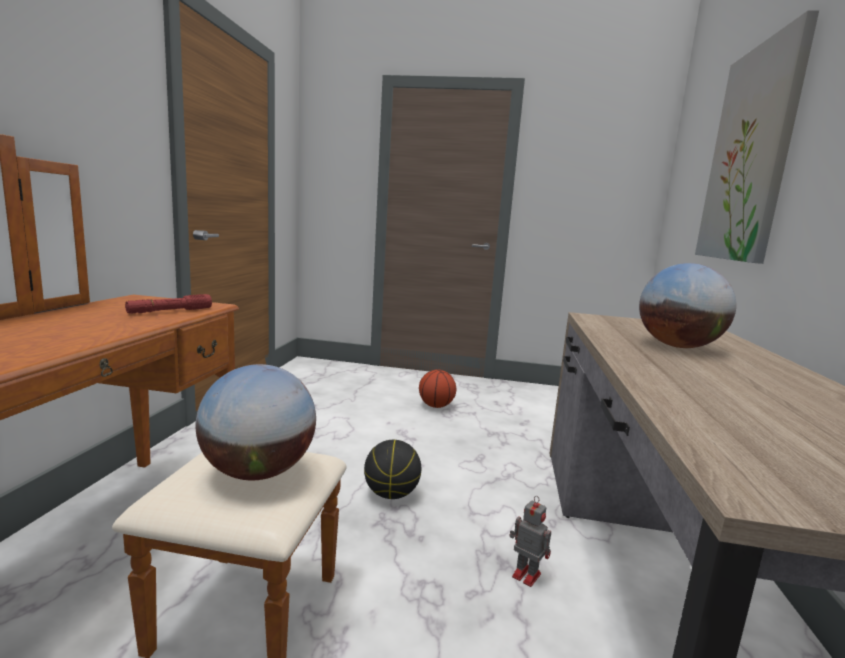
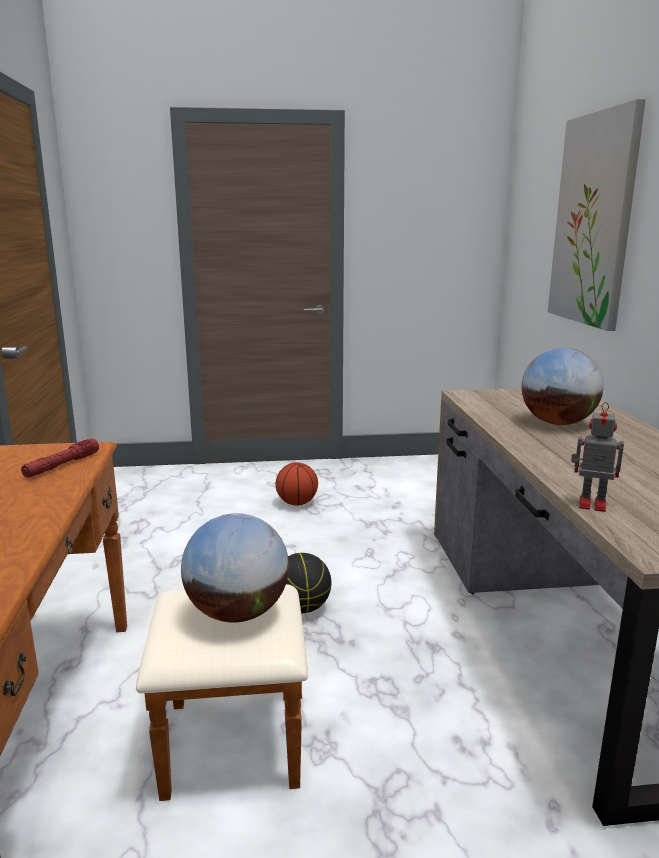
camera: 15 degrees left, 5 degrees up
toy robot [509,496,551,587] -> toy robot moved to [571,402,624,512]

